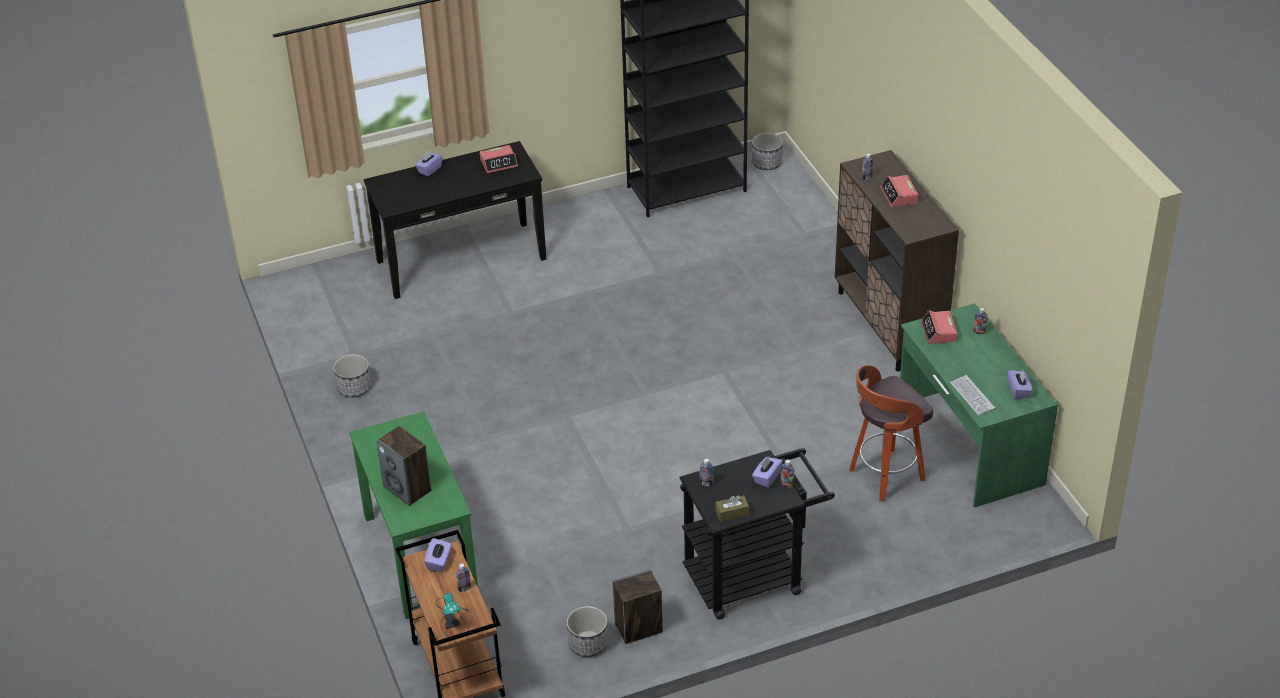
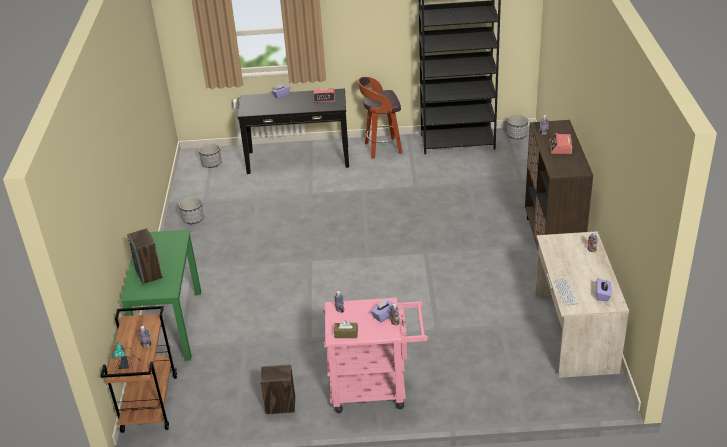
camera: 20 degrees right, 5 degrees down
purple tissue box [424,538,451,572] -> none
planter [566,606,608,657] -> planter moved to [199,143,222,168]
black cart [679,448,835,620] -> pink cart [323,298,428,413]
stool [849,365,933,501] -> stool moved to [358,77,403,159]
green desk [900,303,1058,508] -> beige desk [535,231,629,378]
alarm clock [921,310,957,344] -> none

